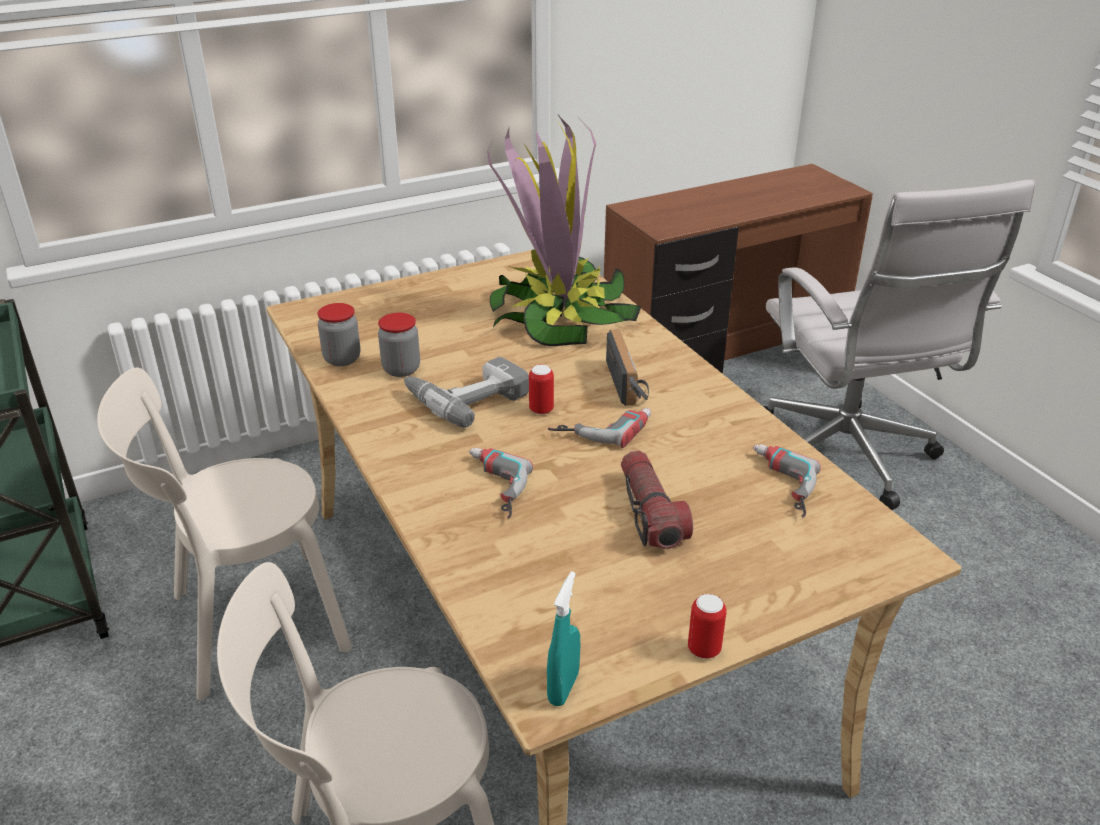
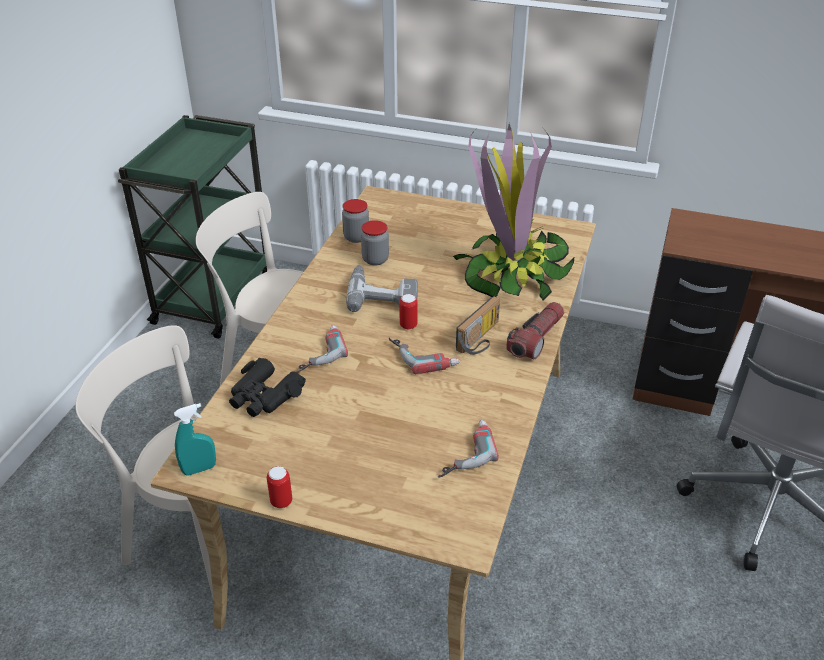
camera: 45 degrees right, 5 degrees up
flashlight [621,451,693,549] -> flashlight moved to [506,302,564,359]
none -> black binoculars [229,358,306,417]

